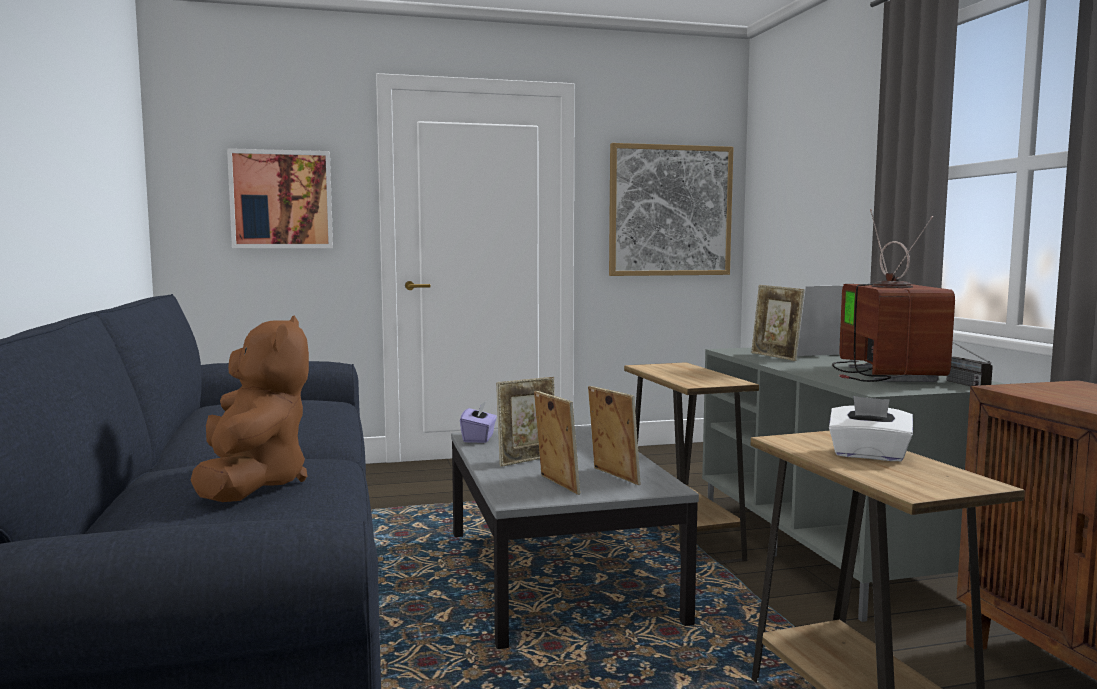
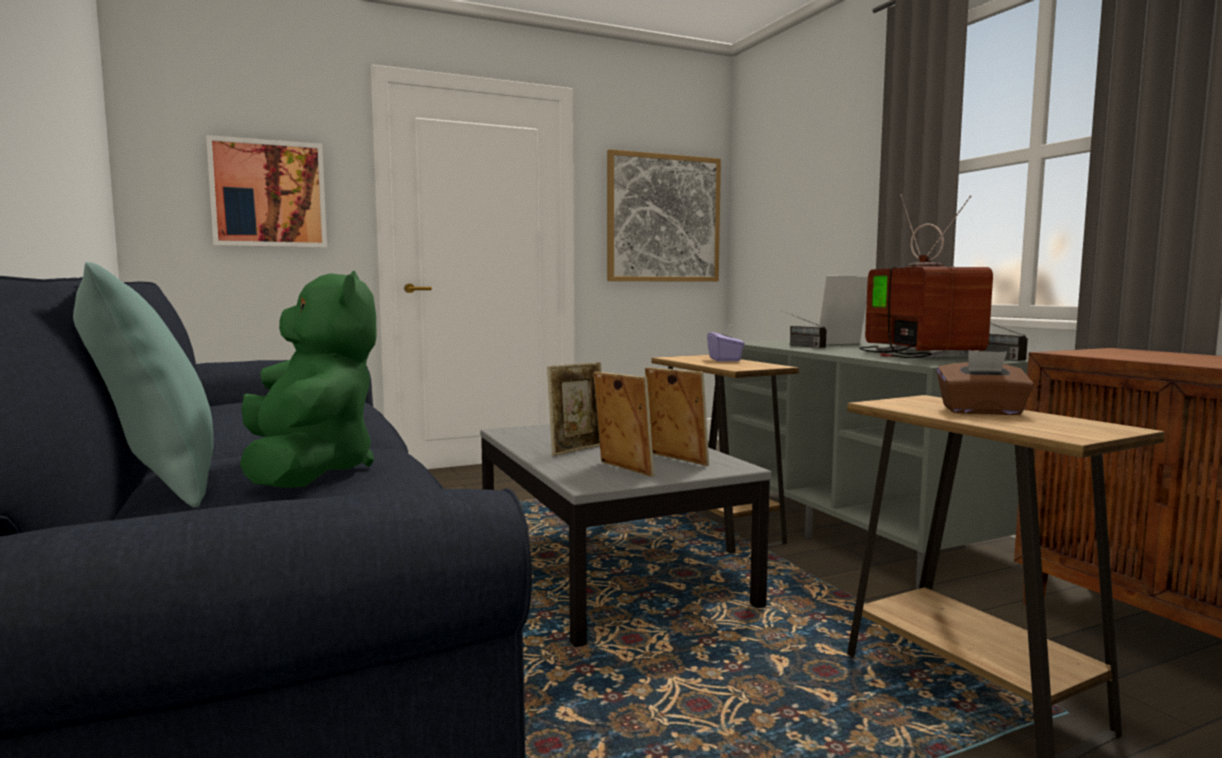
camera: 10 degrees left, 0 degrees up
brown plush toy [191,315,309,502] -> green plush toy [240,271,377,488]
purple tissue box [460,401,497,443] -> purple tissue box moved to [707,324,745,361]
picture frame [751,285,805,361] -> radio [781,310,827,348]
white tissue box [829,396,913,461] -> brown tissue box [937,350,1034,415]
none -> turquoise pillow [73,262,214,507]

